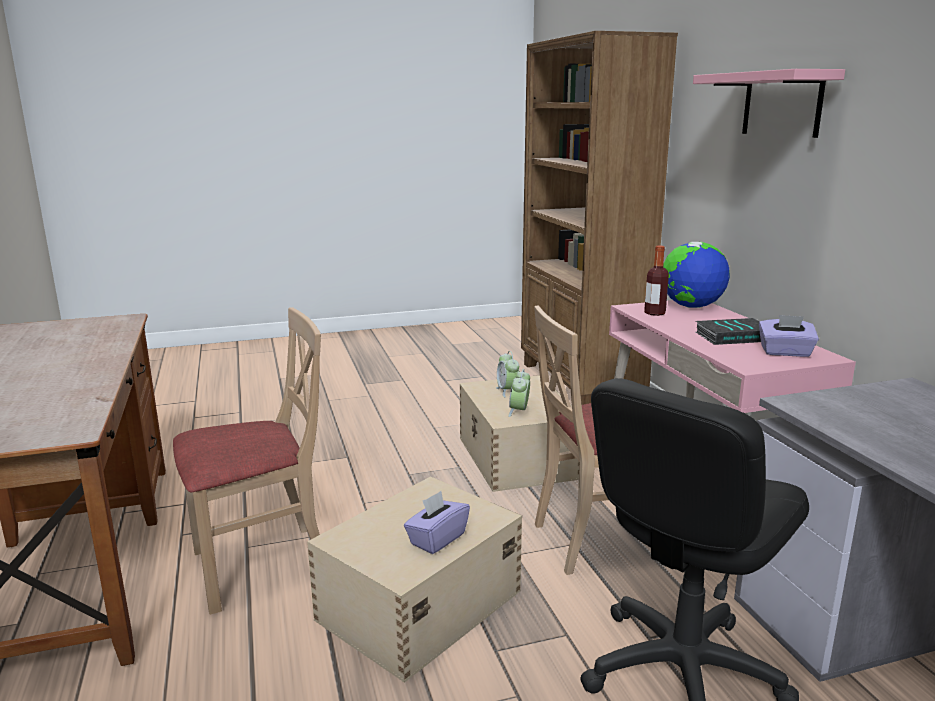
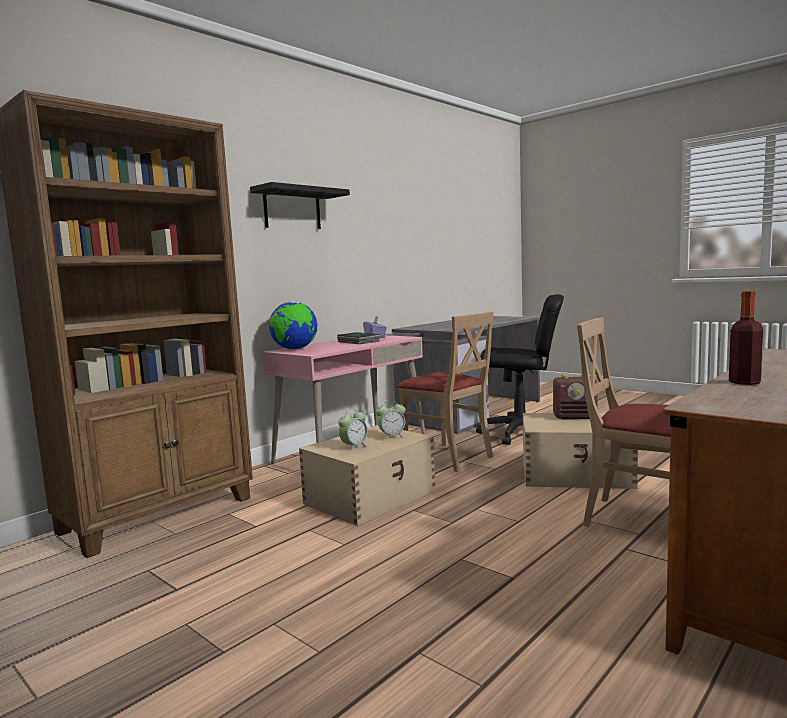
camera: 120 degrees left, 10 degrees down
purple tissue box [404,491,470,554] -> radio [553,374,598,419]
bottle [644,246,669,316] -> bottle moved to [729,291,763,385]
pink shelf [693,69,845,138] -> black shelf [250,182,350,229]

